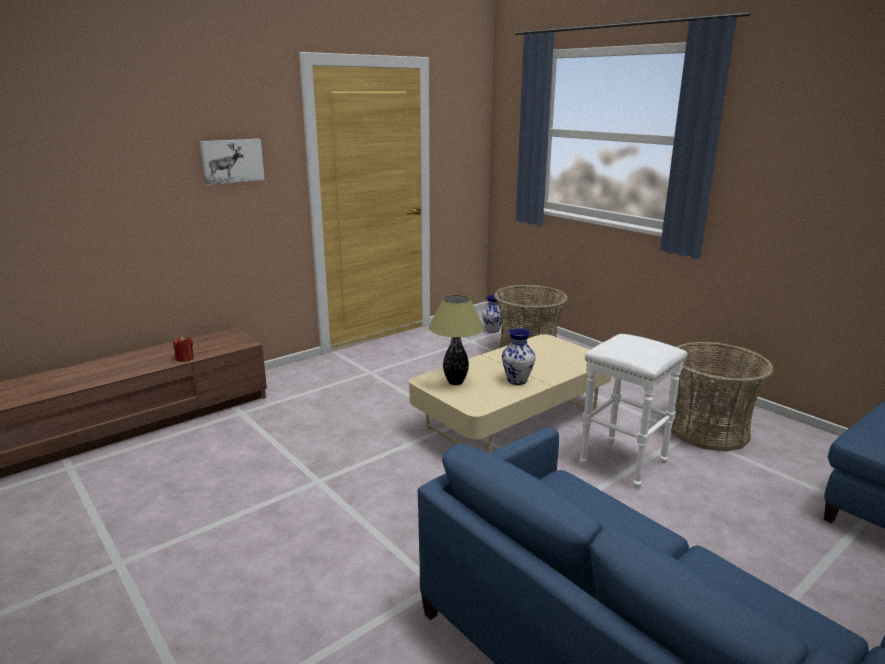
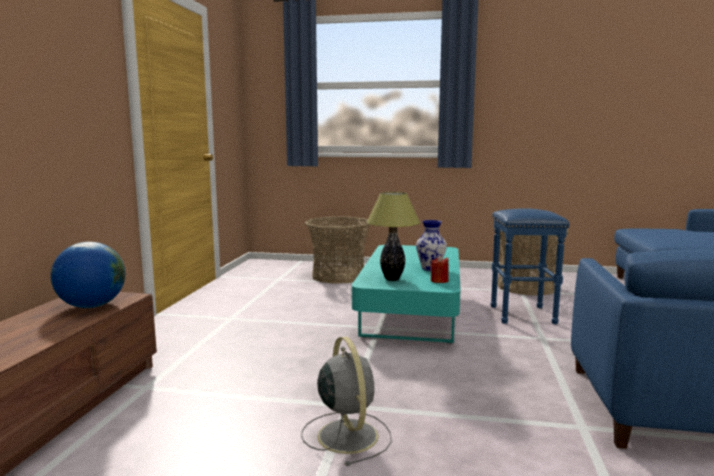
camera: 40 degrees left, 10 degrees down
red candle [173,336,194,362] -> red candle moved to [431,255,448,283]
picture [200,139,265,185] -> none
beige coffee table [409,334,611,453] -> turquoise coffee table [352,245,461,344]
vase [482,295,504,333] -> none
white stool [580,334,687,489] -> blue stool [491,208,569,324]
none -> globe [51,242,125,308]
none -> grey fan [301,337,392,466]

